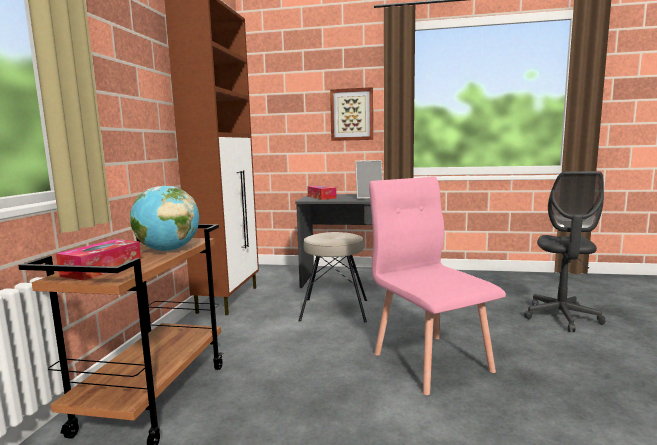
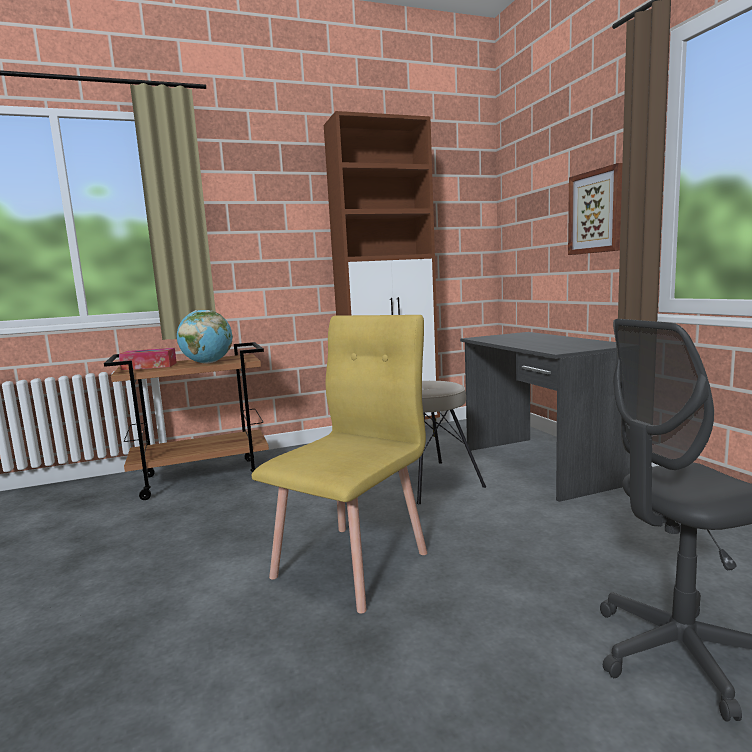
camera: 60 degrees right, 0 degrees up
tissue box [307,185,336,200] -> none
picture frame [355,160,383,199] -> none
pink chair [369,177,506,395] -> yellow chair [252,315,427,614]

